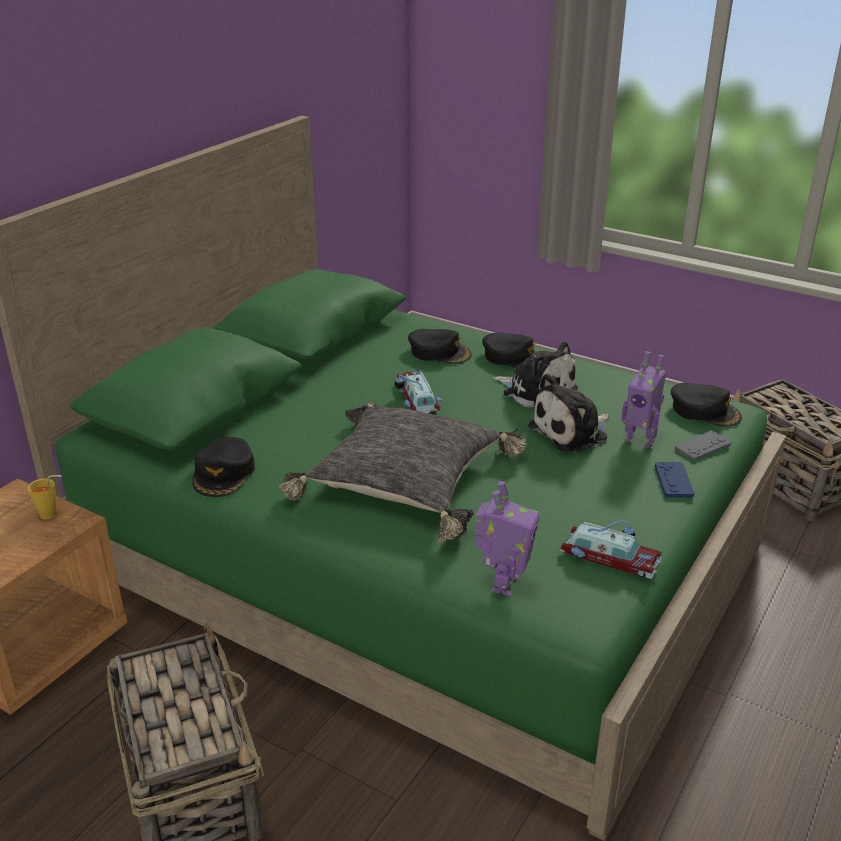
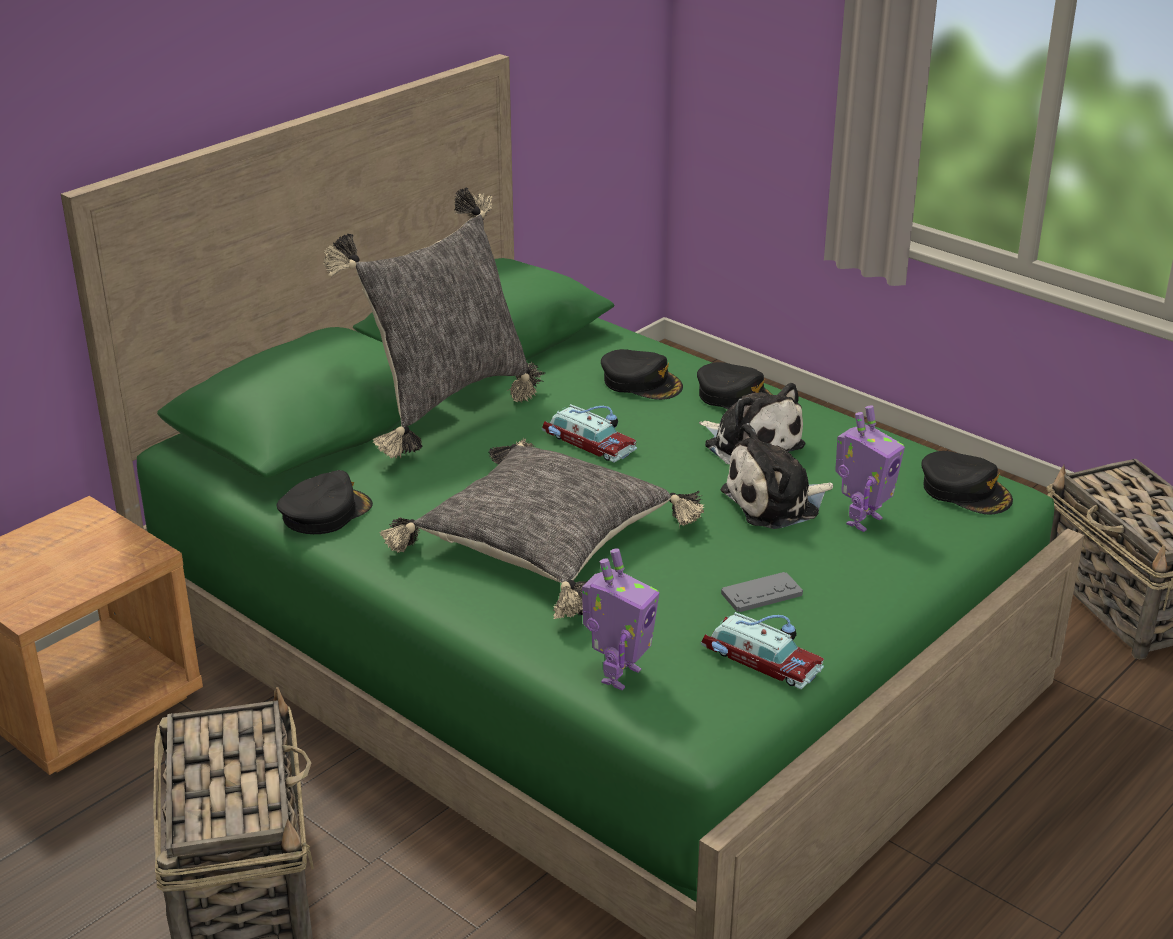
camera: 10 degrees right, 0 degrees up
yellow cup [28,475,62,520] -> none
black cap [192,437,255,497] -> black cap turned 150 degrees counterclockwise [277,470,373,534]
toy car [394,370,443,413] -> toy car turned 135 degrees clockwise [542,404,637,462]
toy robot [622,351,666,448] -> toy robot turned 90 degrees counterclockwise [835,406,905,532]
blue game controller [655,462,694,498] -> none
grey game controller [675,431,731,461] -> grey game controller moved to [721,572,803,612]
none -> pillow [323,188,546,459]

